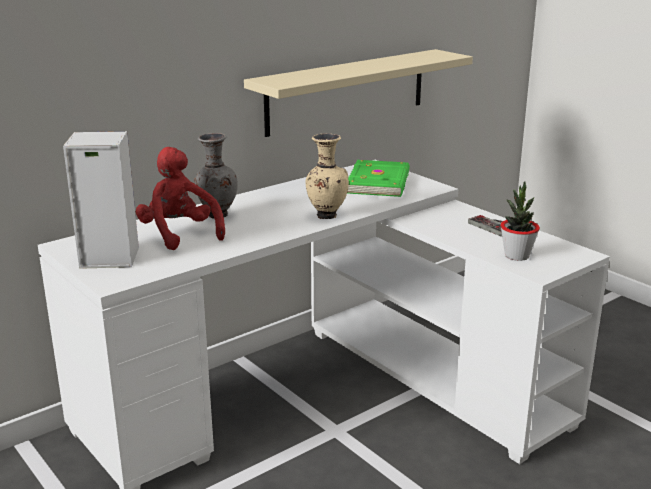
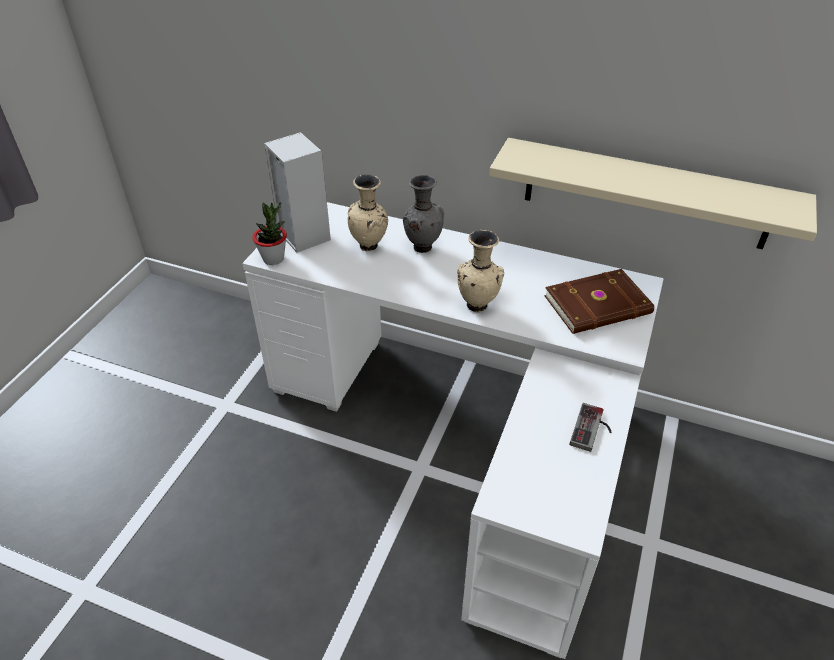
camera: 60 degrees right, 20 degrees up
red plush toy [135,147,225,250] -> beige vase [348,174,388,252]
green book [347,160,410,197] -> brown book [544,269,654,334]
potted plant [500,181,540,261] -> potted plant moved to [252,202,287,265]

